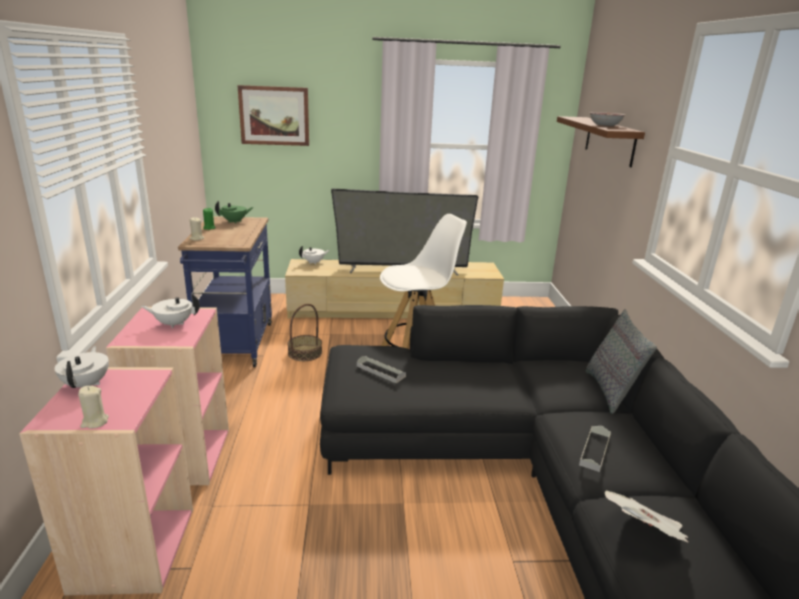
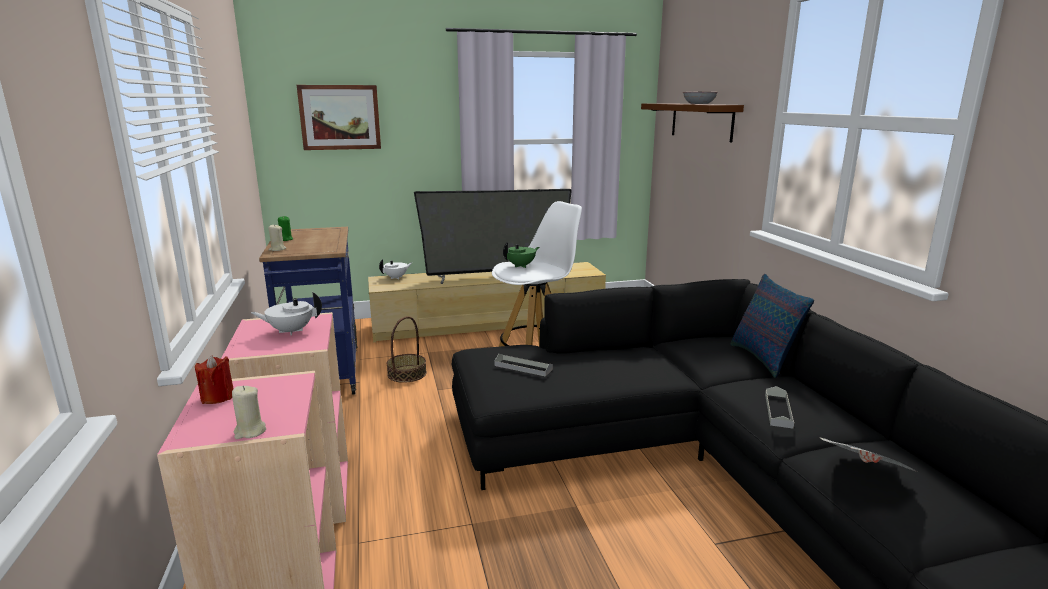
camera: 10 degrees left, 5 degrees down
white teapot [55,346,109,388] -> red candle [195,355,234,404]
green teapot [215,201,253,224] -> green teapot moved to [503,242,539,268]
grey pillow [586,309,657,414] -> blue pillow [731,274,814,378]

